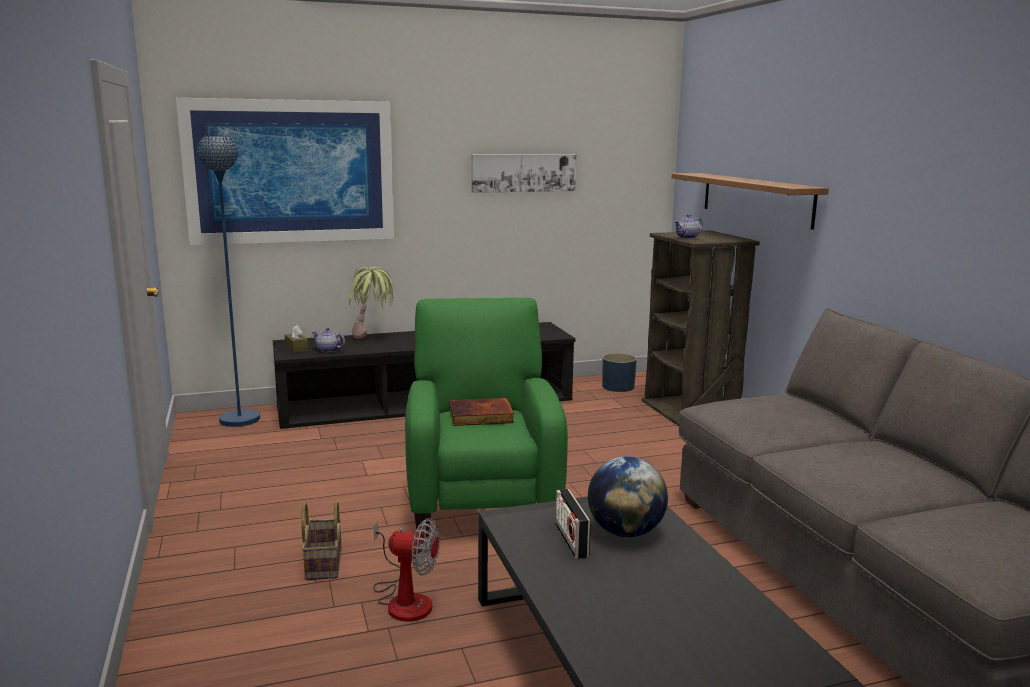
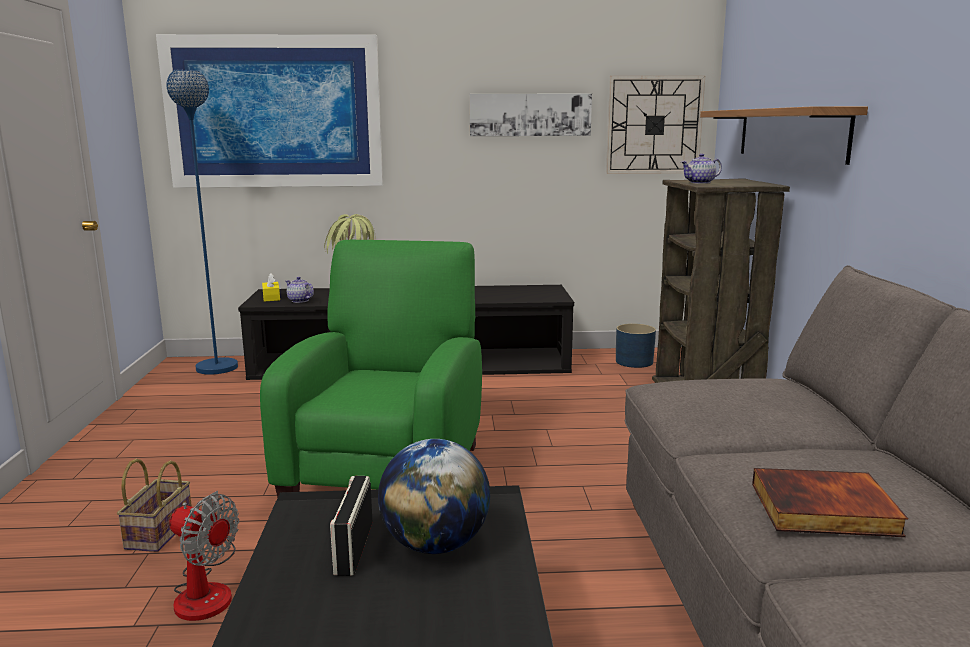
camera: 15 degrees right, 0 degrees up
brown tissue box [285,325,309,353] -> yellow tissue box [262,273,280,302]
book [449,398,514,426] -> book moved to [752,468,908,537]
none -> wall clock [606,76,705,174]

